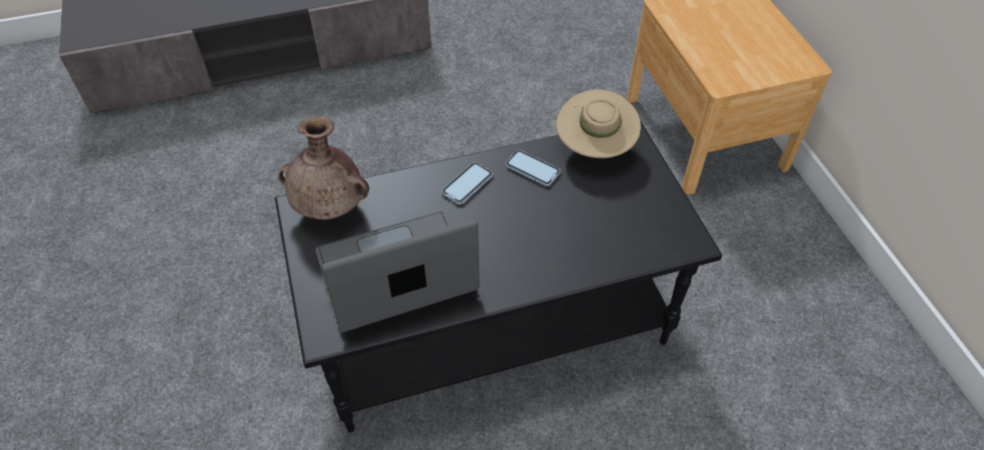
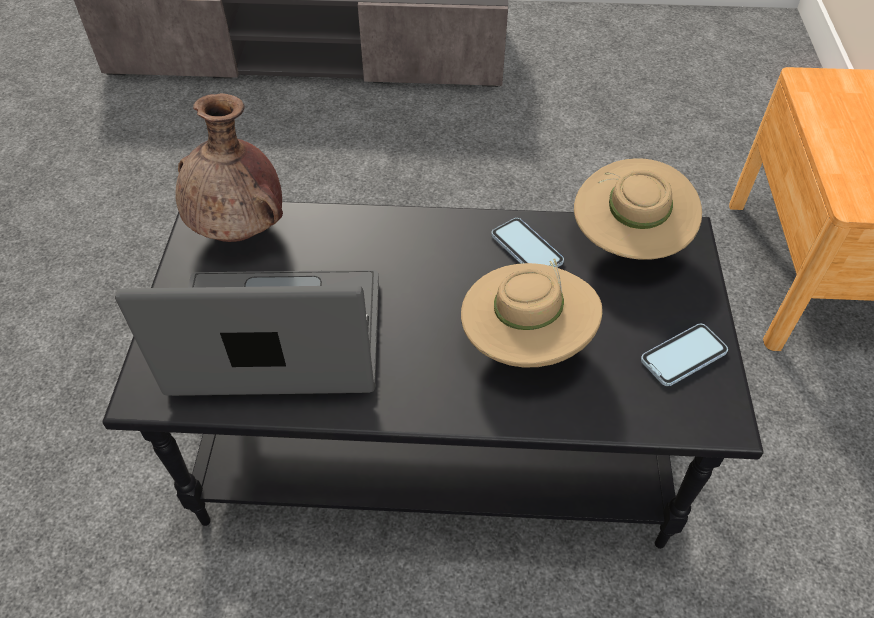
camera: 20 degrees right, 0 degrees up
phone [442,162,493,204] -> phone moved to [641,324,728,386]
none -> beige hat [461,258,602,367]

